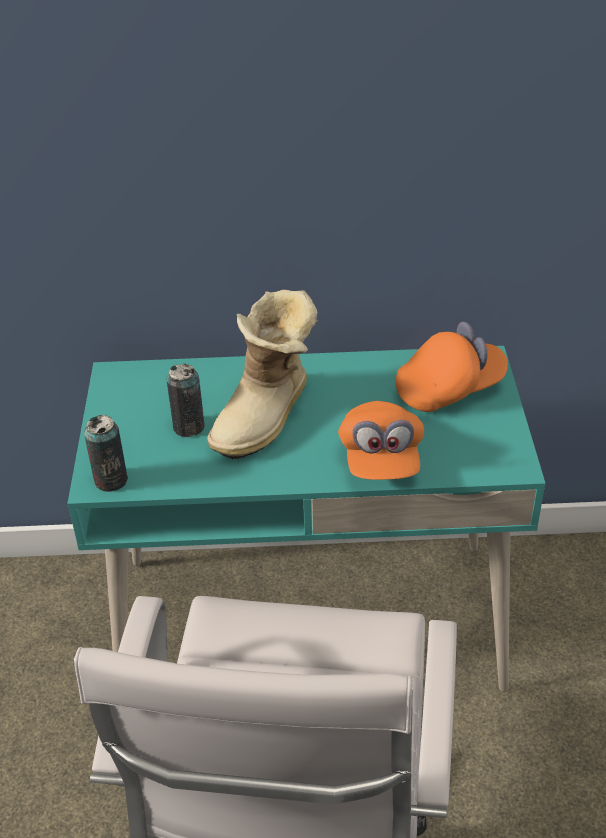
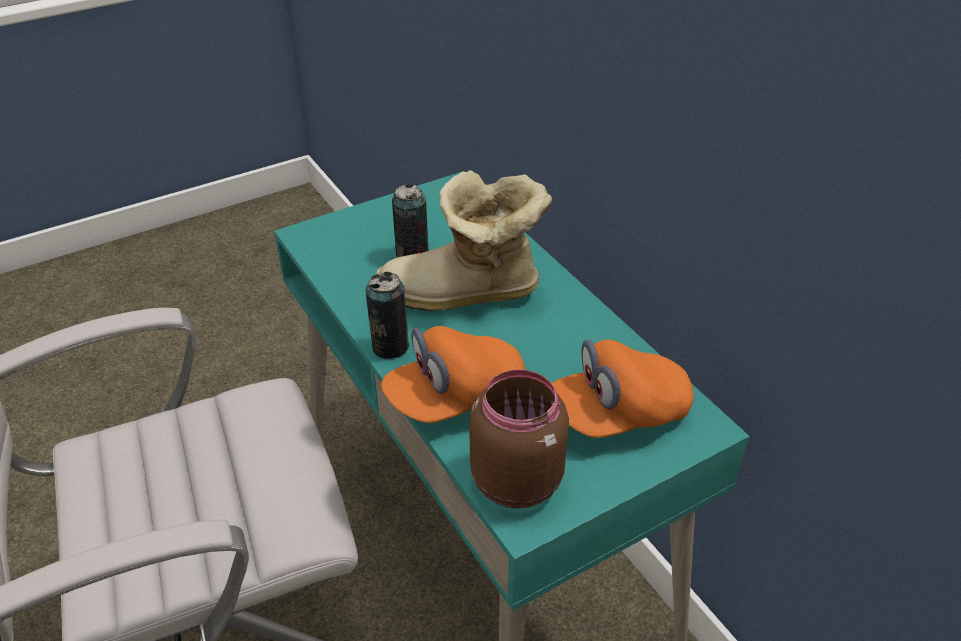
camera: 60 degrees right, 0 degrees up
can [84,415,128,492] -> can moved to [366,272,410,359]
orange cap [396,322,508,412] -> orange cap turned 120 degrees clockwise [552,339,694,438]
none -> brown jar [469,369,569,509]

